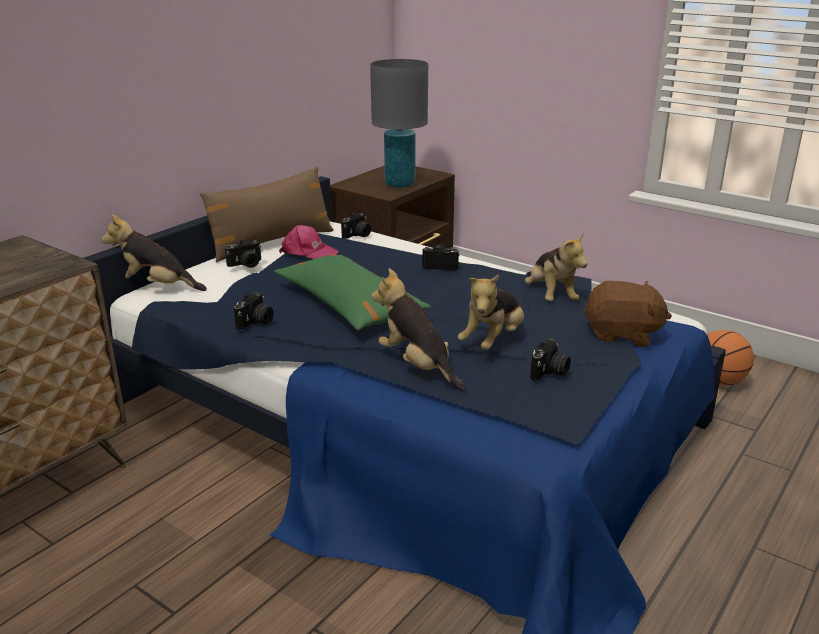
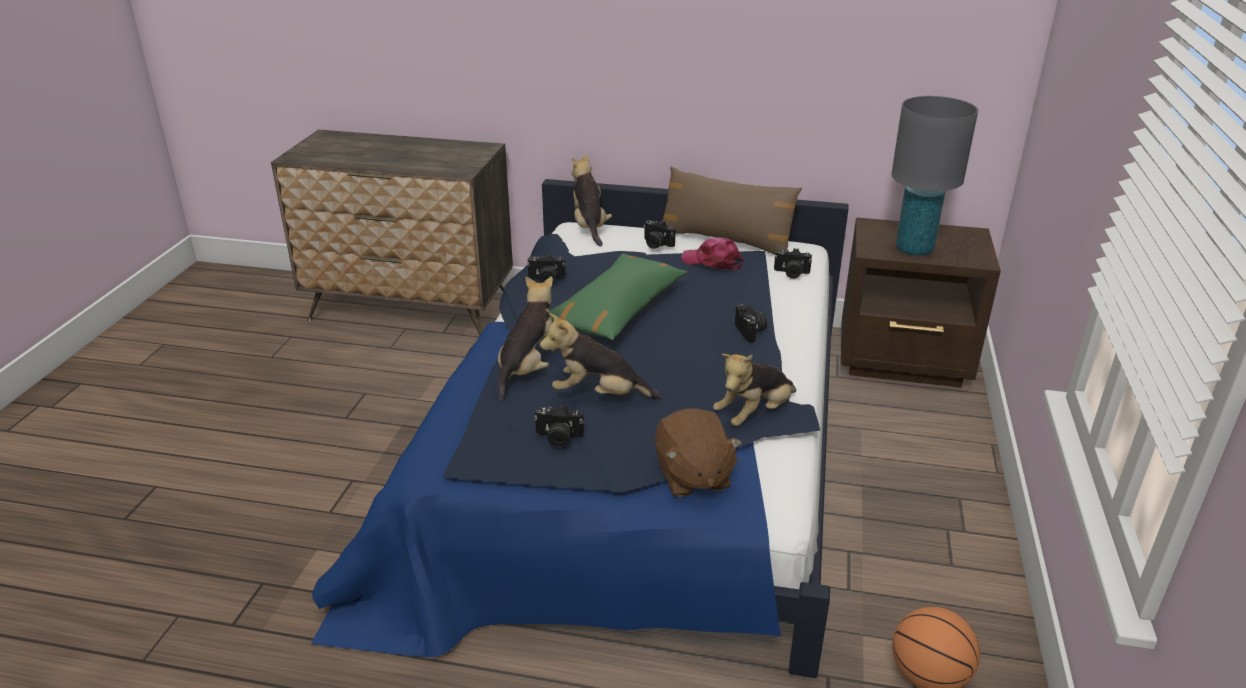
camera: 65 degrees right, 5 degrees up
pink cap [279,225,340,259] -> pink cap turned 120 degrees clockwise [681,237,743,270]

